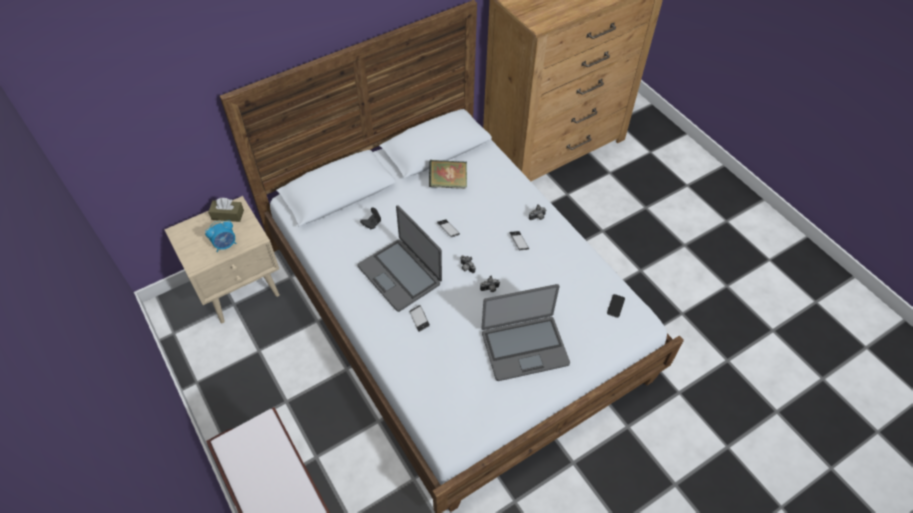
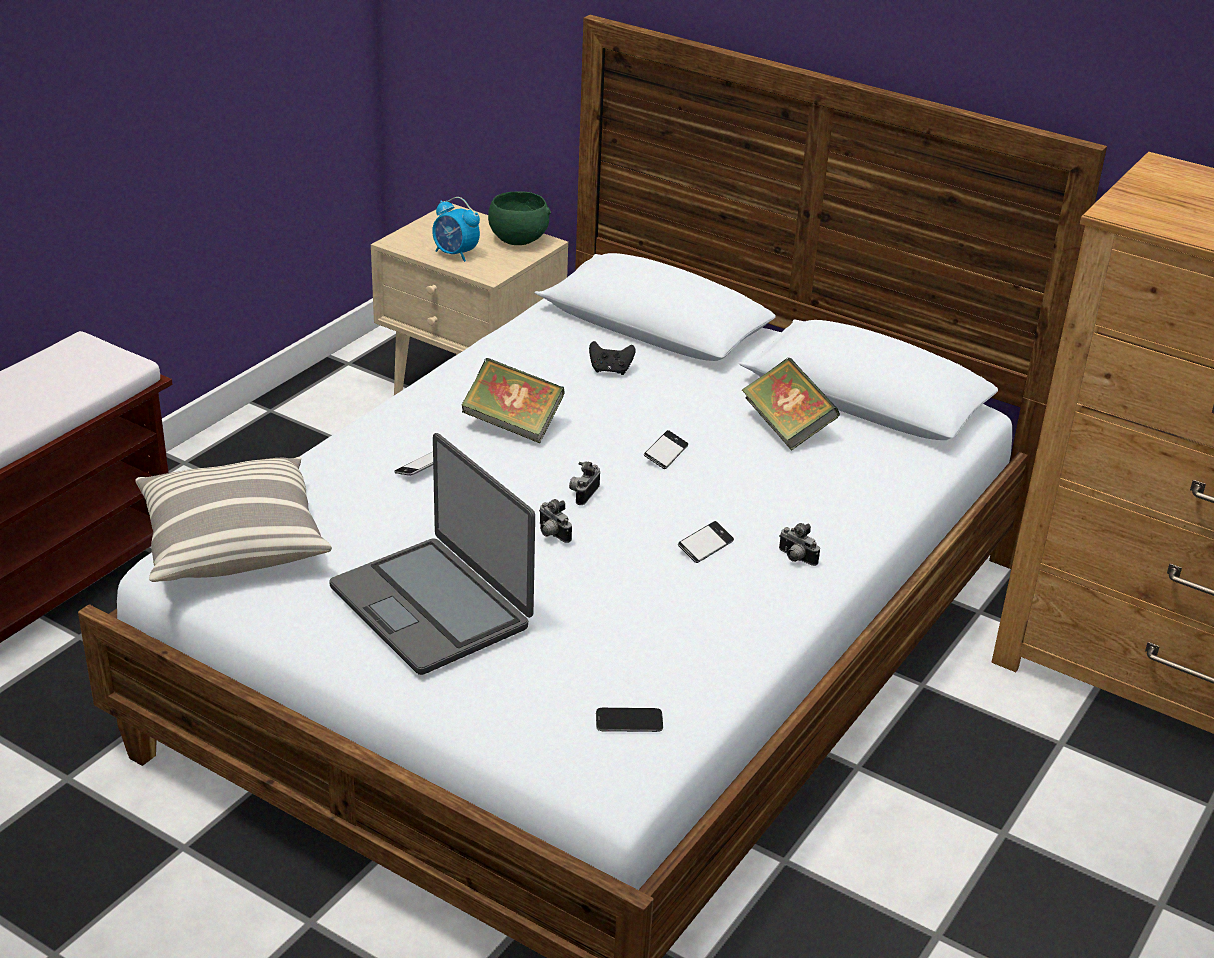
camera: 65 degrees right, 20 degrees down
brown tissue box [208,198,244,222] -> green bowl [488,192,551,245]
laptop [358,205,442,312] -> book [461,358,565,443]
none -> pillow [135,457,332,582]

